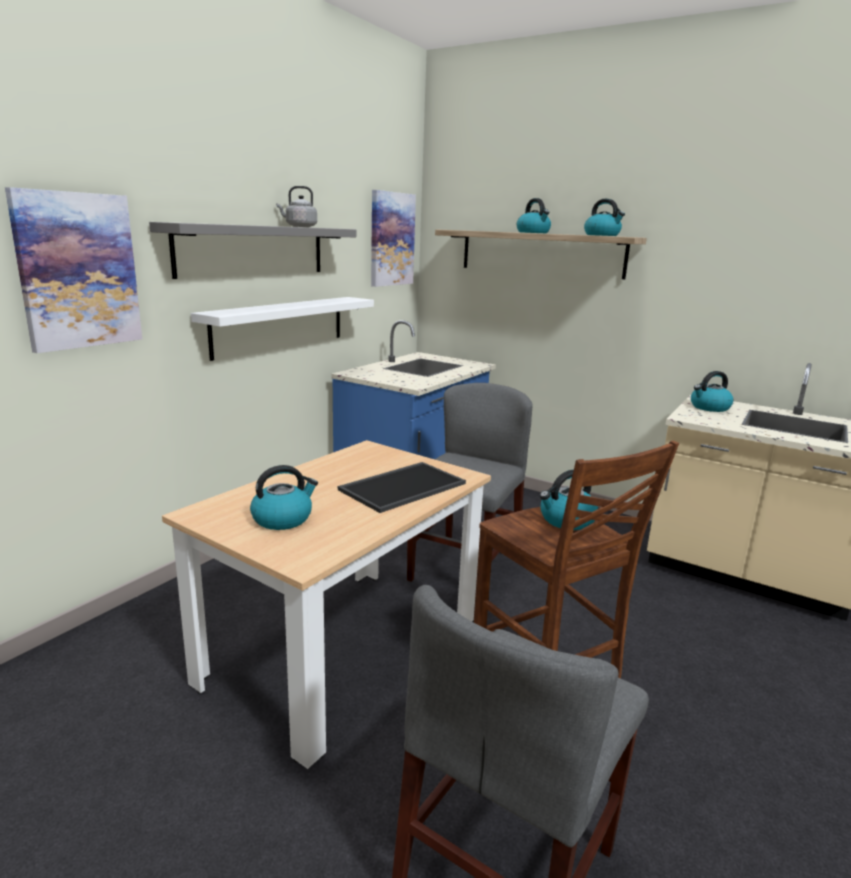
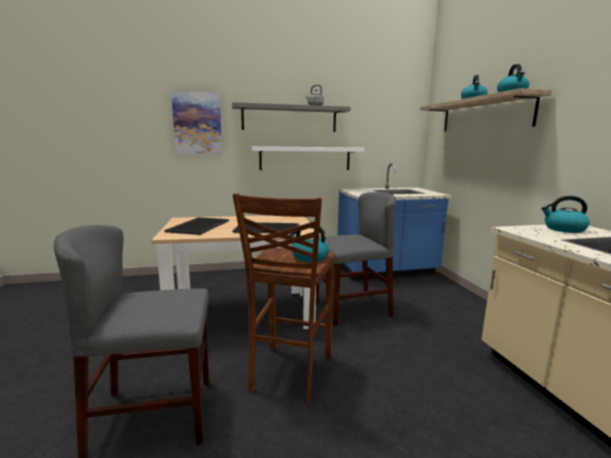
camera: 45 degrees right, 5 degrees down
kettle [250,465,318,530] -> tray [165,217,229,235]
picture [371,190,416,287] -> none

